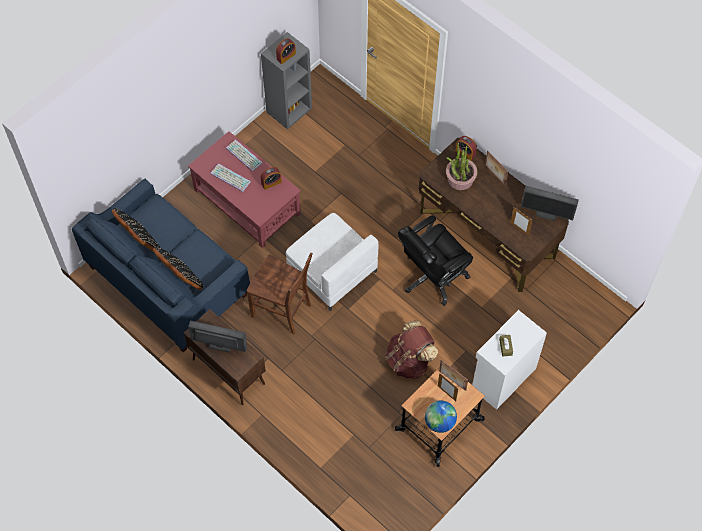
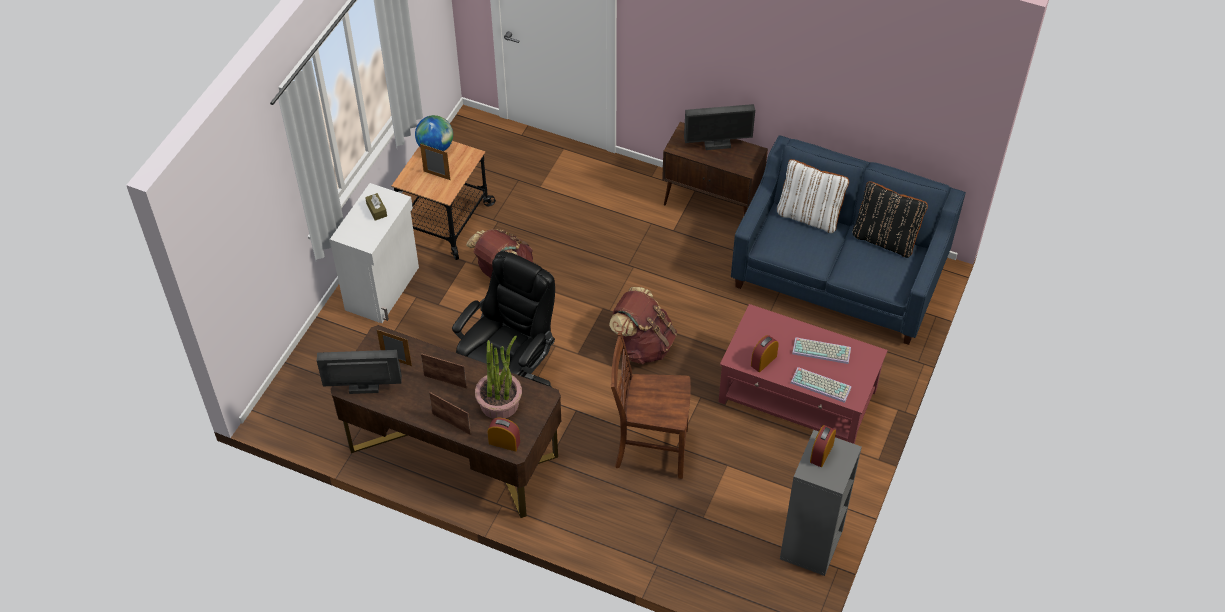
camera: 160 degrees right, 10 degrees down
black pillow [153,246,203,290] -> white pillow [777,159,849,233]
brown chair [247,253,313,334] -> brown chair moved to [611,332,691,479]
white armchair [286,213,379,311] -> brown backpack [609,287,677,365]
picture frame [439,360,468,391] -> picture frame moved to [421,353,467,389]

